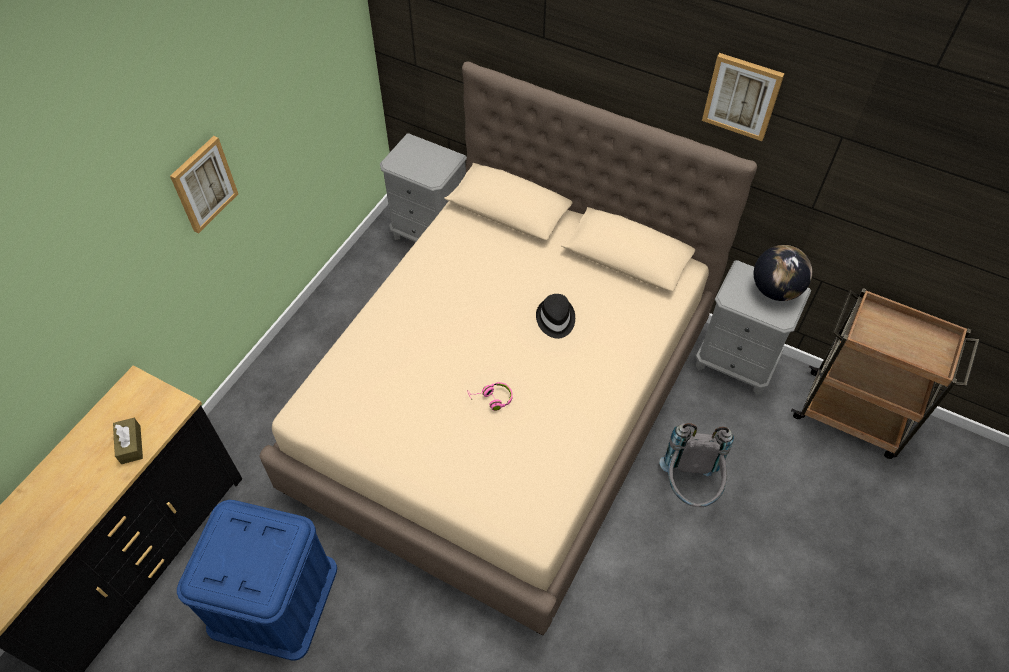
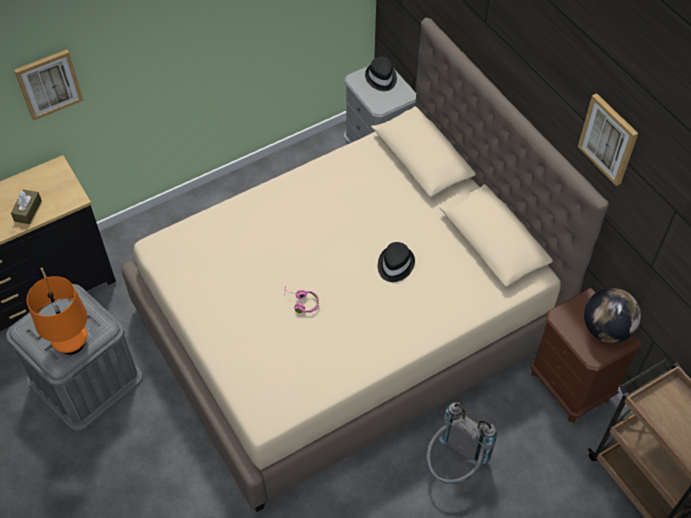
camera: 30 degrees right, 0 degrees up
picture [170,136,238,234] -> picture moved to [14,49,84,121]
blue storage box [177,500,337,661] -> grey storage box [6,284,143,431]
grey nightstand [696,260,811,395] -> brown nightstand [531,288,641,423]
none -> orange table lamp [27,276,87,355]
none -> black hat [365,57,397,91]

